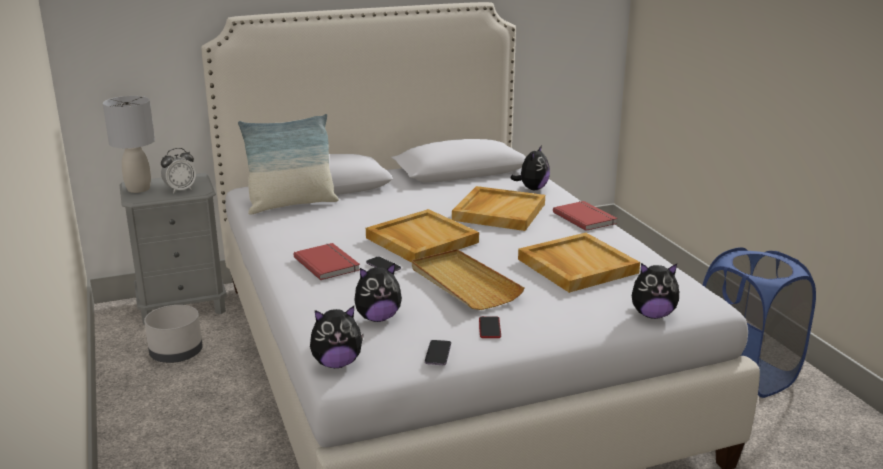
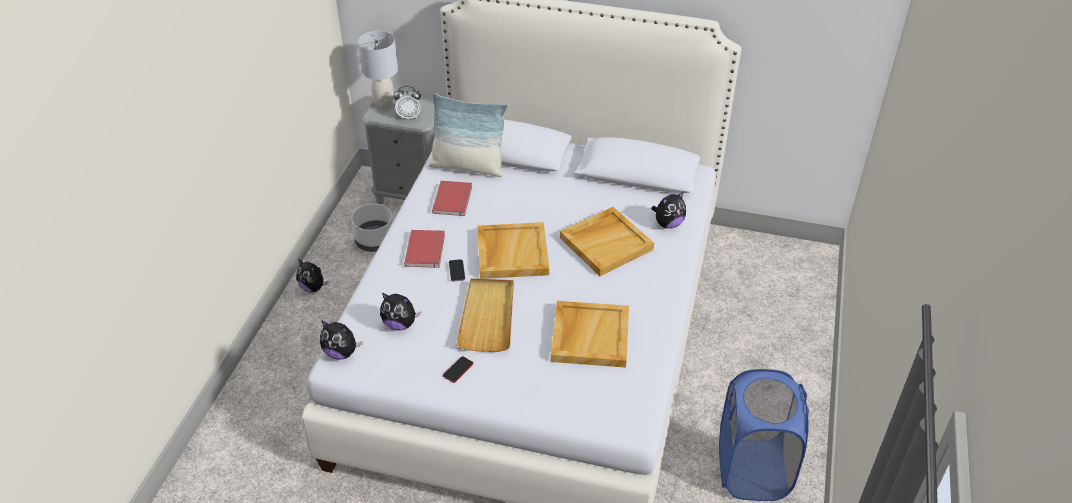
camera: 35 degrees right, 20 degrees up
phone [425,340,451,365] -> none
red book [553,201,617,231] -> red book moved to [432,181,472,216]
plush toy [632,263,680,319] -> plush toy moved to [296,259,328,292]

